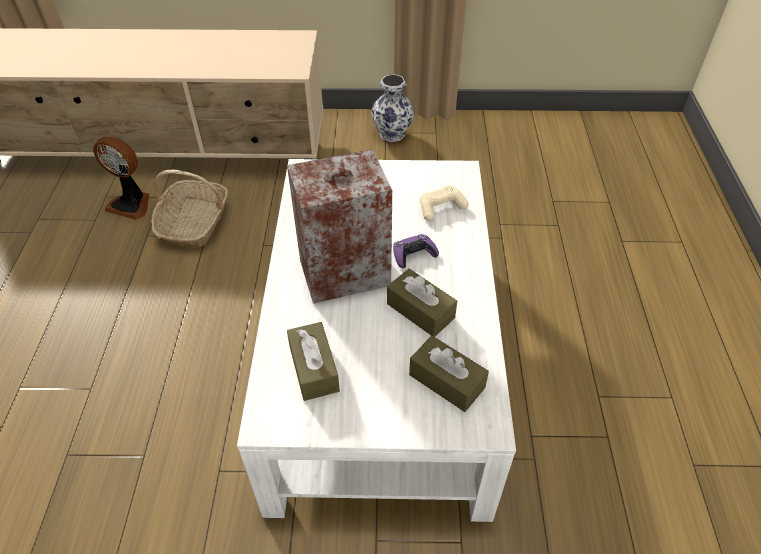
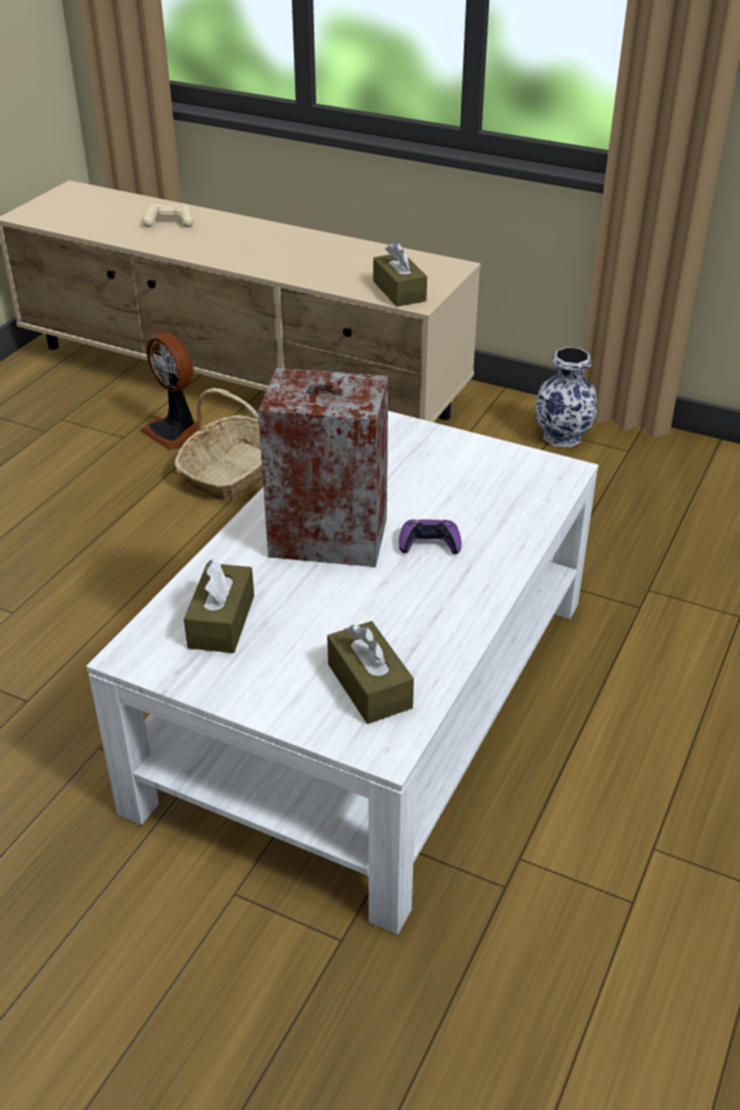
camera: 25 degrees right, 10 degrees down
brown tissue box [387,269,457,337] -> brown tissue box moved to [373,241,427,307]
beige game controller [420,185,469,221] -> beige game controller moved to [143,203,193,228]

